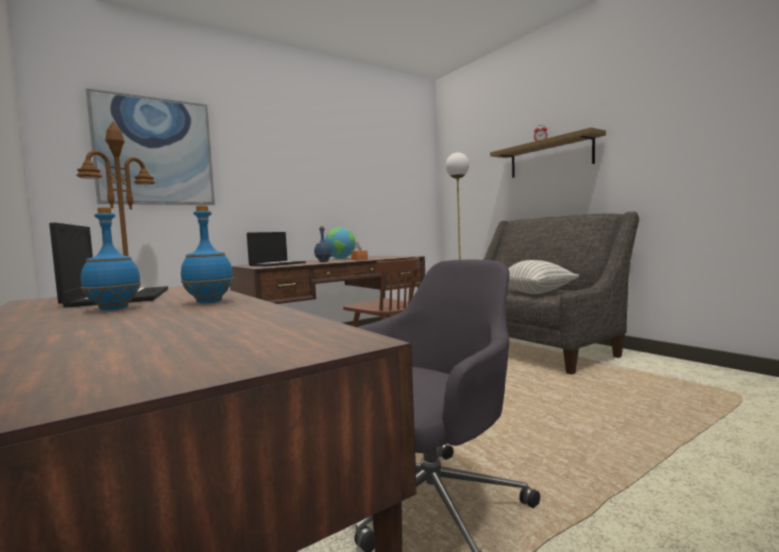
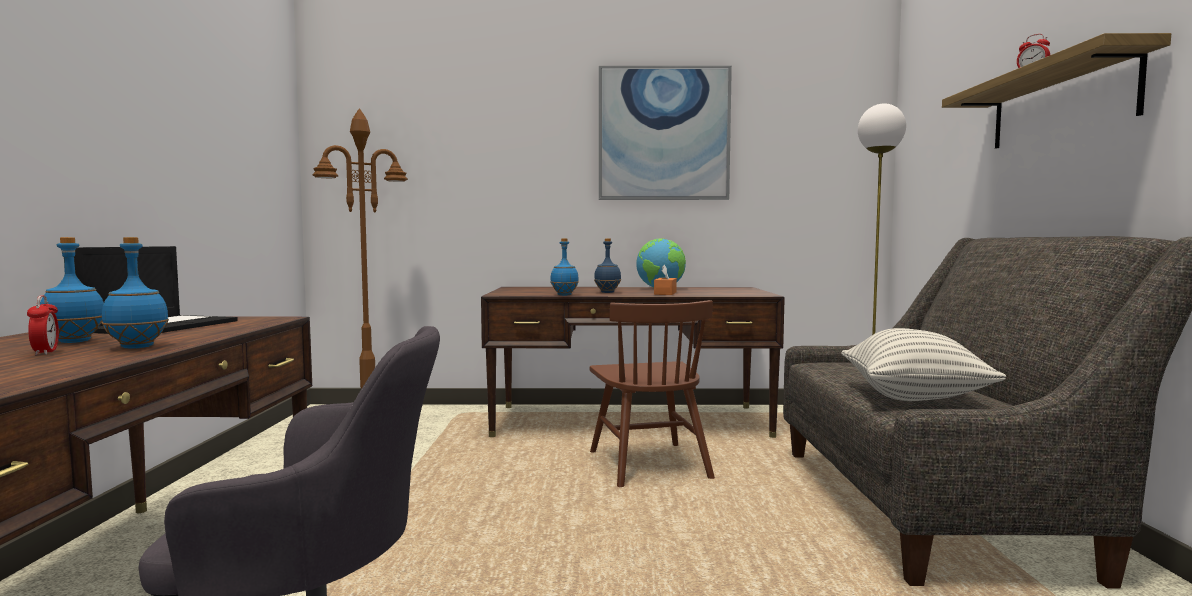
camera: 35 degrees right, 0 degrees up
picture [86,88,215,205] -> picture moved to [599,66,732,200]
laptop [247,232,306,266] -> none
none -> alarm clock [27,295,59,355]
none -> blue bottle [550,238,579,296]

